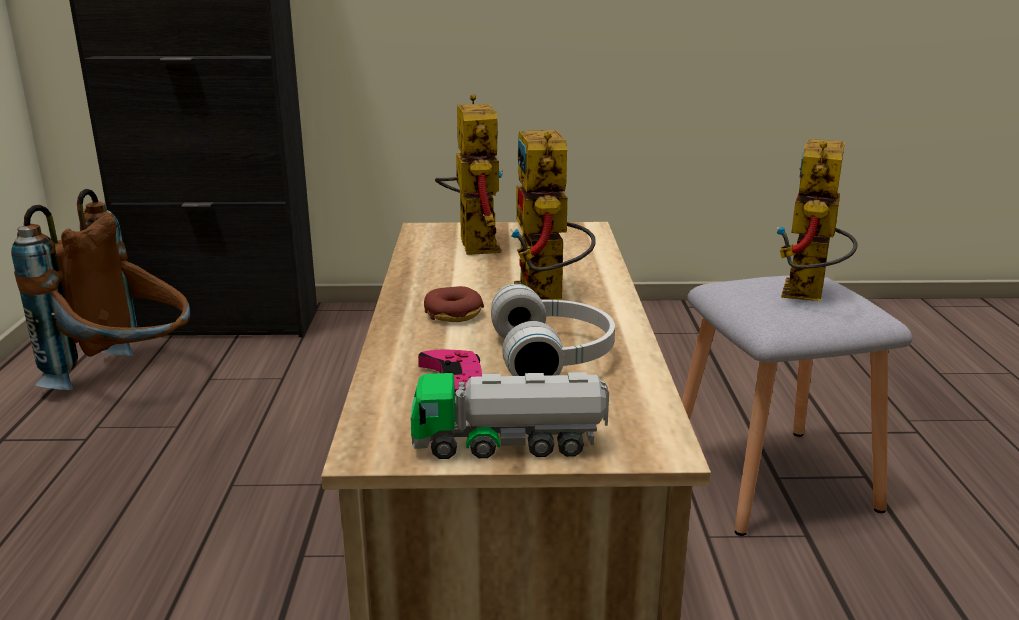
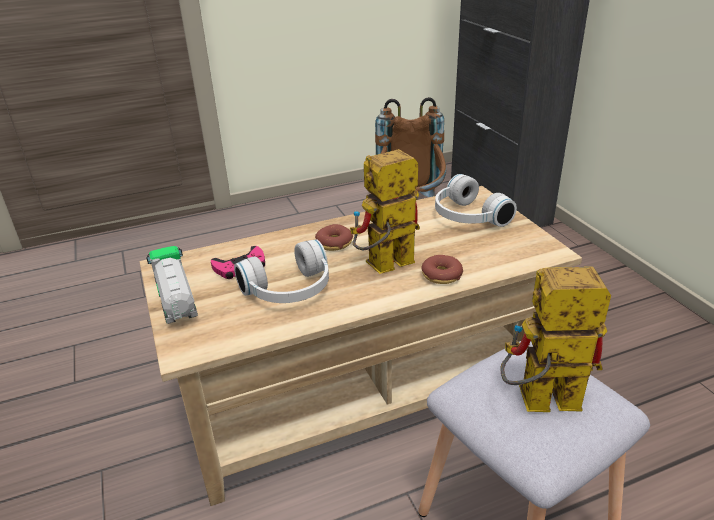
camera: 70 degrees right, 10 degrees up
toy robot [435,94,503,255] -> white headphones [435,174,517,227]
none -> donut [422,255,463,284]

